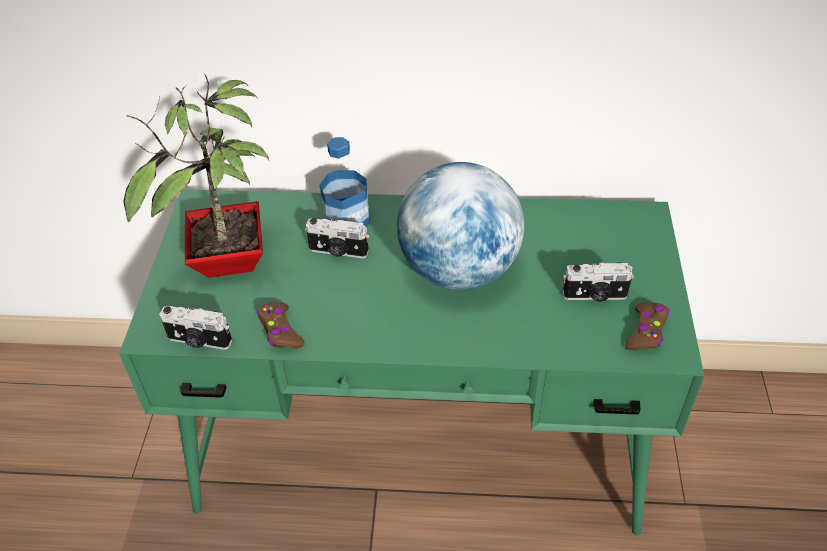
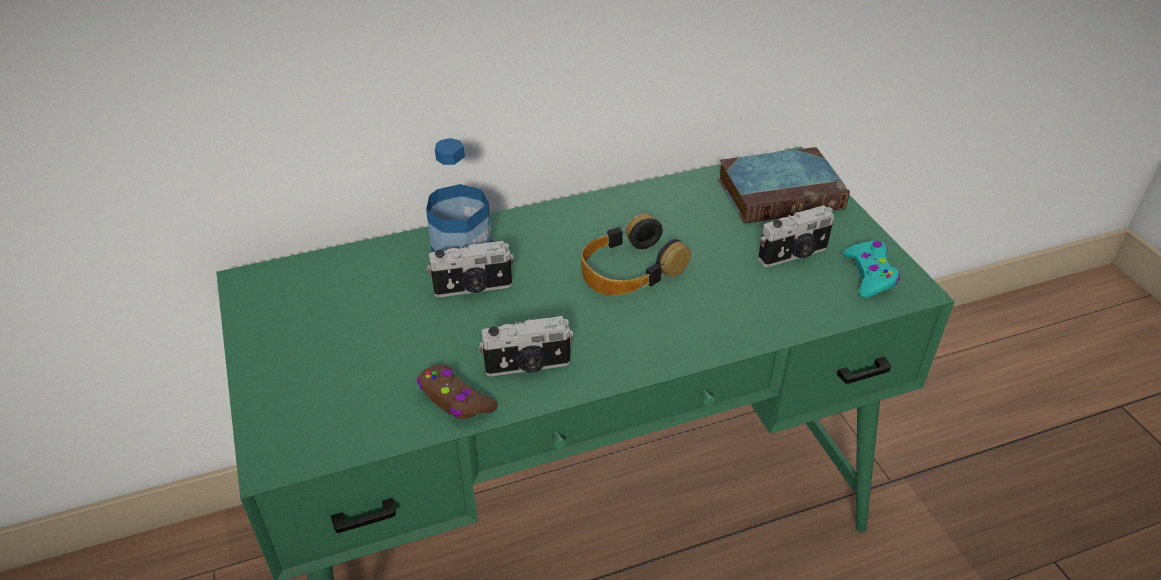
camera: 25 degrees left, 5 degrees down
potted plant [123,74,269,278] -> none
camera [159,305,232,350] -> camera moved to [479,316,574,377]
globe [397,162,524,290] -> headphones [581,213,691,296]
brown game controller [625,302,669,350] -> turquoise game controller [843,241,900,298]
none -> book [717,147,850,224]

